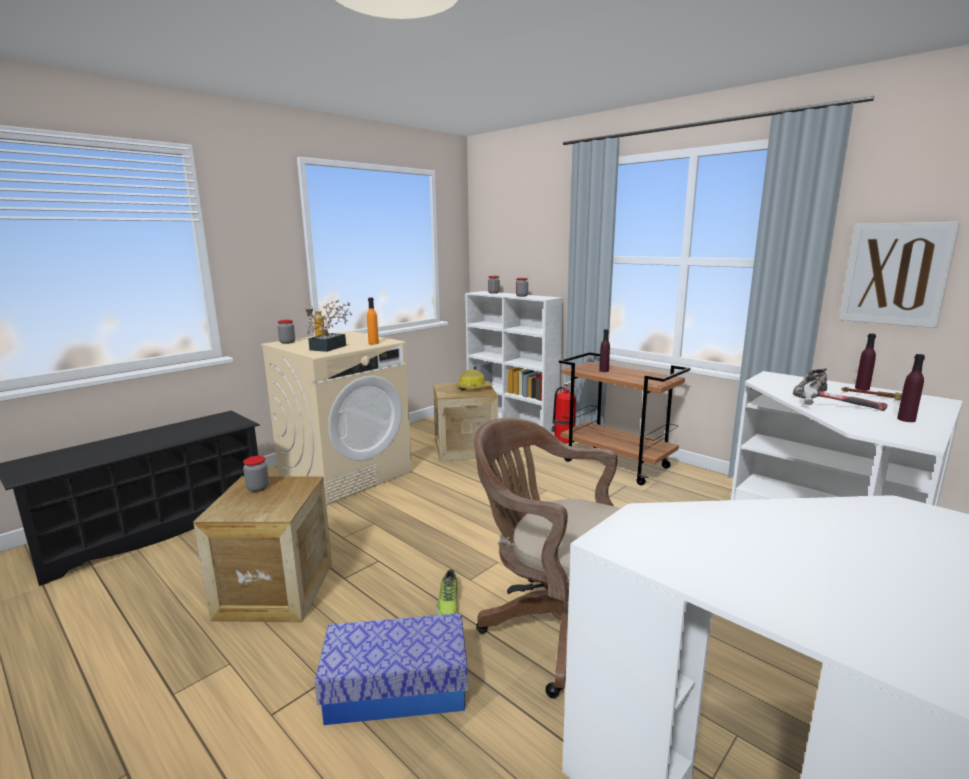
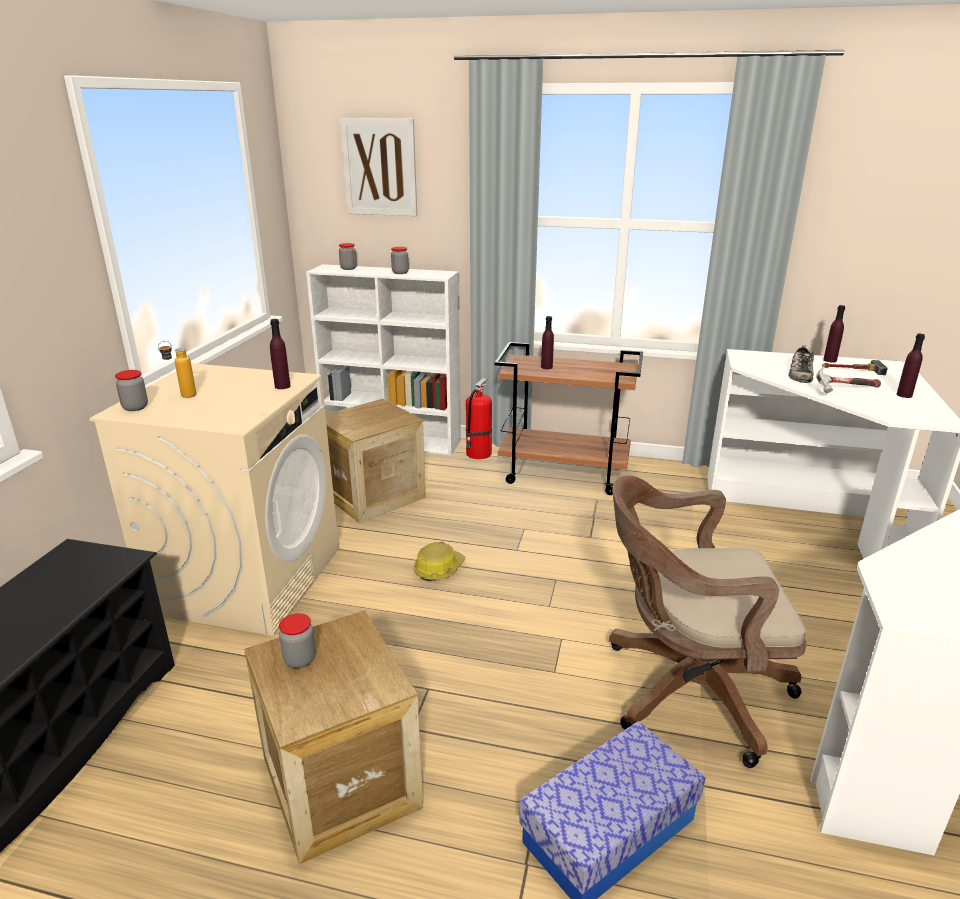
camera: 30 degrees left, 10 degrees up
potted plant [306,300,352,352] -> none
orange bottle [367,298,379,345] -> purple bottle [270,319,291,389]
shoe [436,570,459,615] -> none
hard hat [457,369,493,390] -> hard hat moved to [414,542,465,581]
picture [839,222,960,328] -> picture moved to [341,118,417,216]

